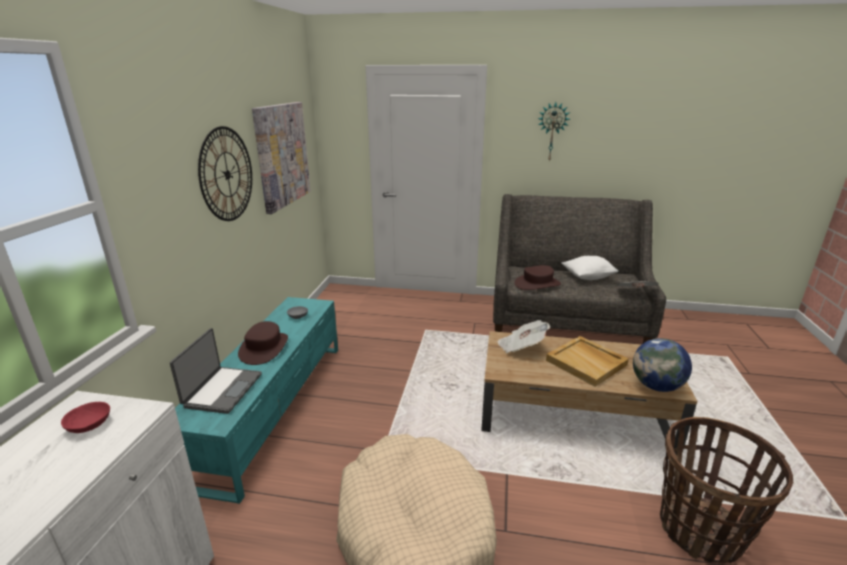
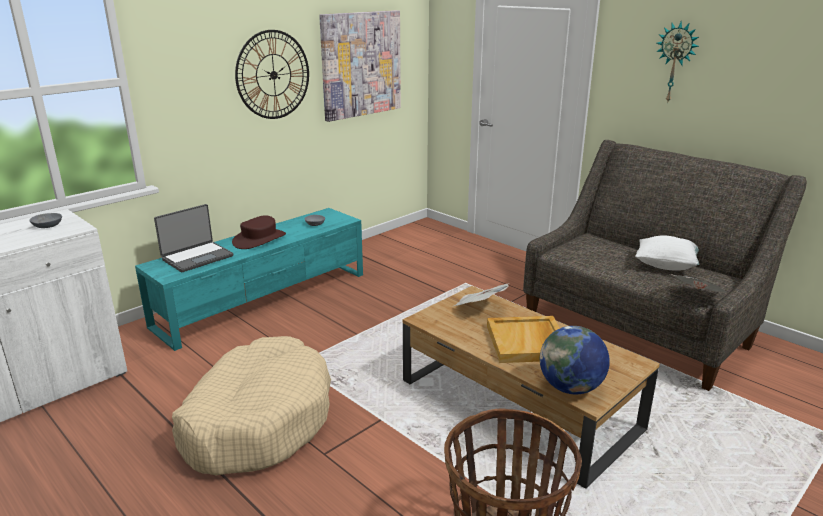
camera: 35 degrees right, 0 degrees up
red bowl [61,402,110,433] -> grey bowl [29,213,62,228]
brown hat [515,265,561,290] -> none

